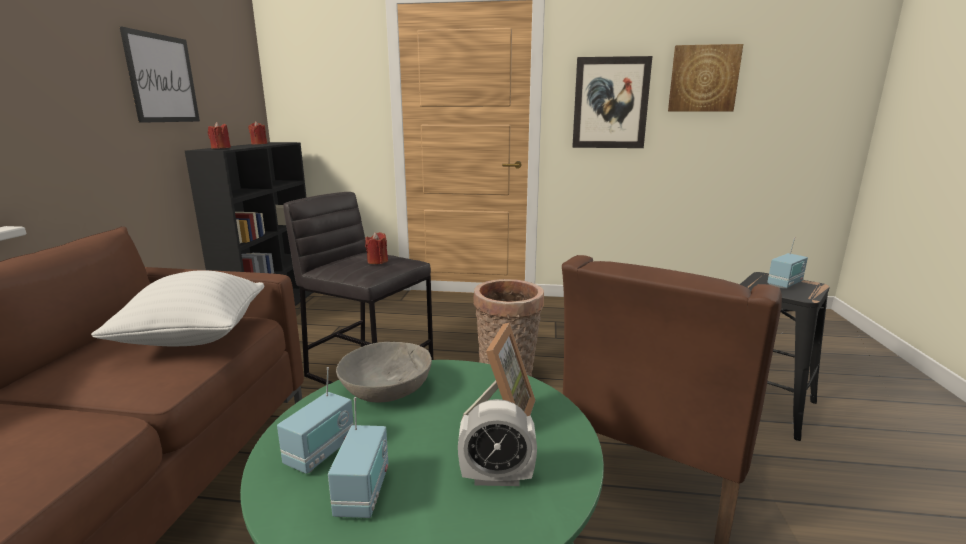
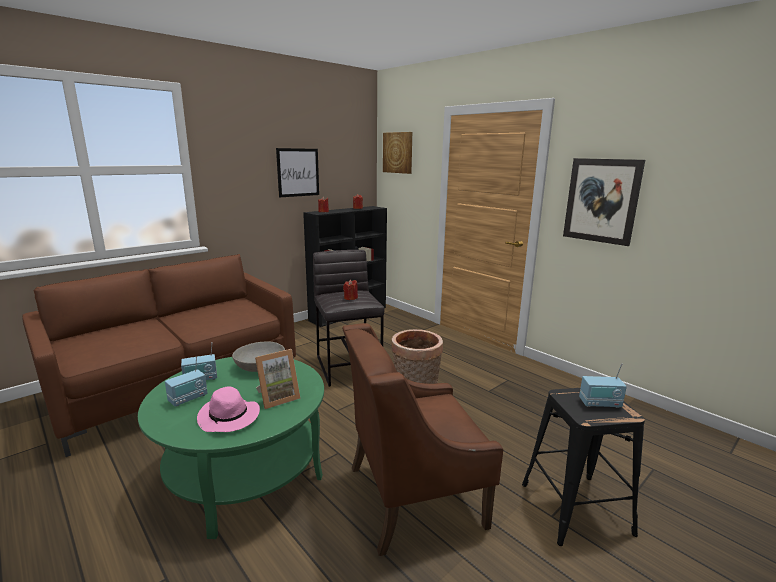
camera: 40 degrees right, 0 degrees up
white pillow [91,270,264,346] -> none
alarm clock [458,399,537,486] -> pink hat [197,386,260,432]
picture [668,44,743,112] -> picture moved to [383,132,412,174]

